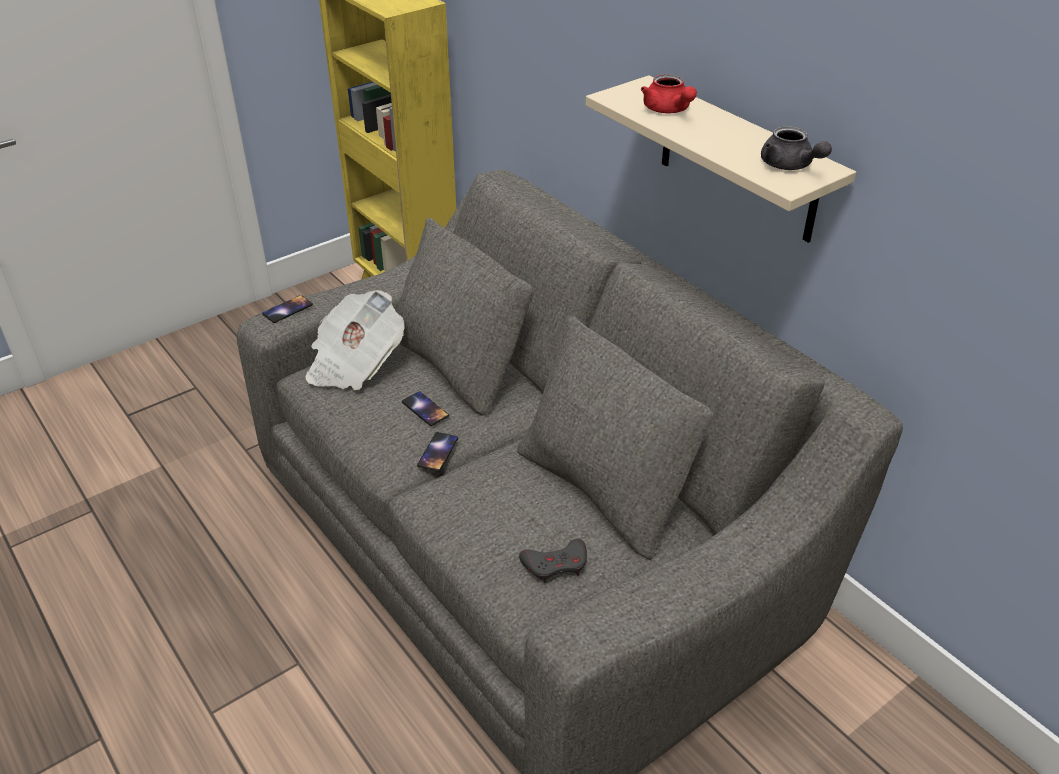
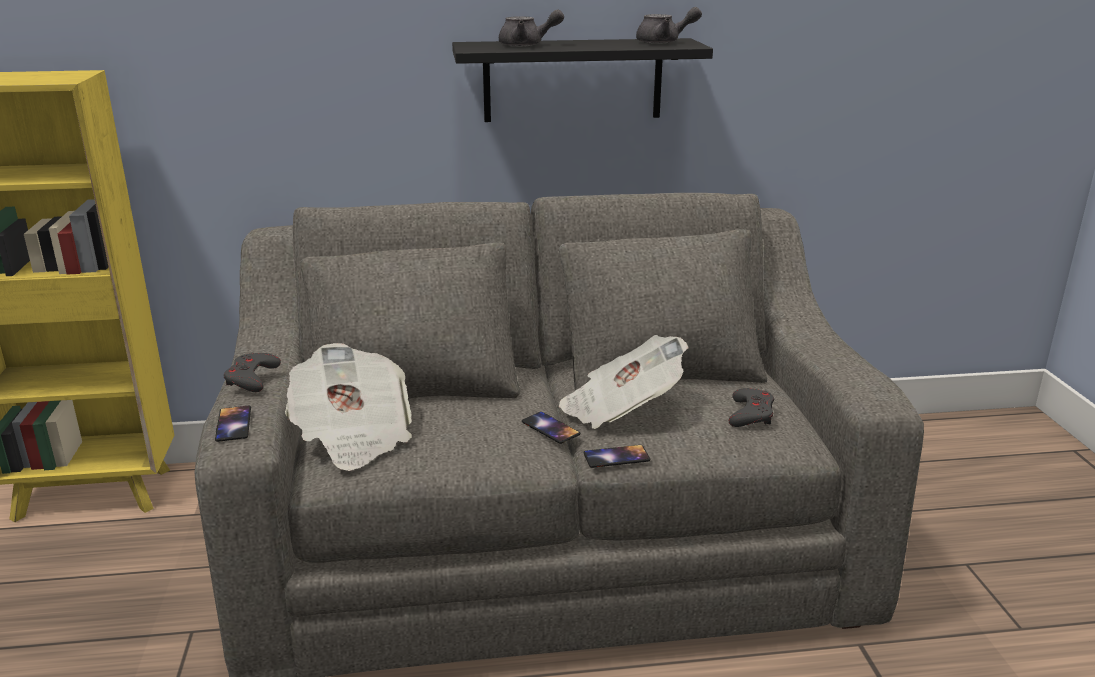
camera: 60 degrees left, 15 degrees down
phone [402,392,449,426] -> phone moved to [583,445,650,468]
beige shelf [586,75,856,243] -> black shelf [452,38,713,122]
red teapot [641,74,697,113] -> grey teapot [499,9,564,47]
none -> grey game controller [224,353,281,392]
none -> newspaper [559,335,688,429]

